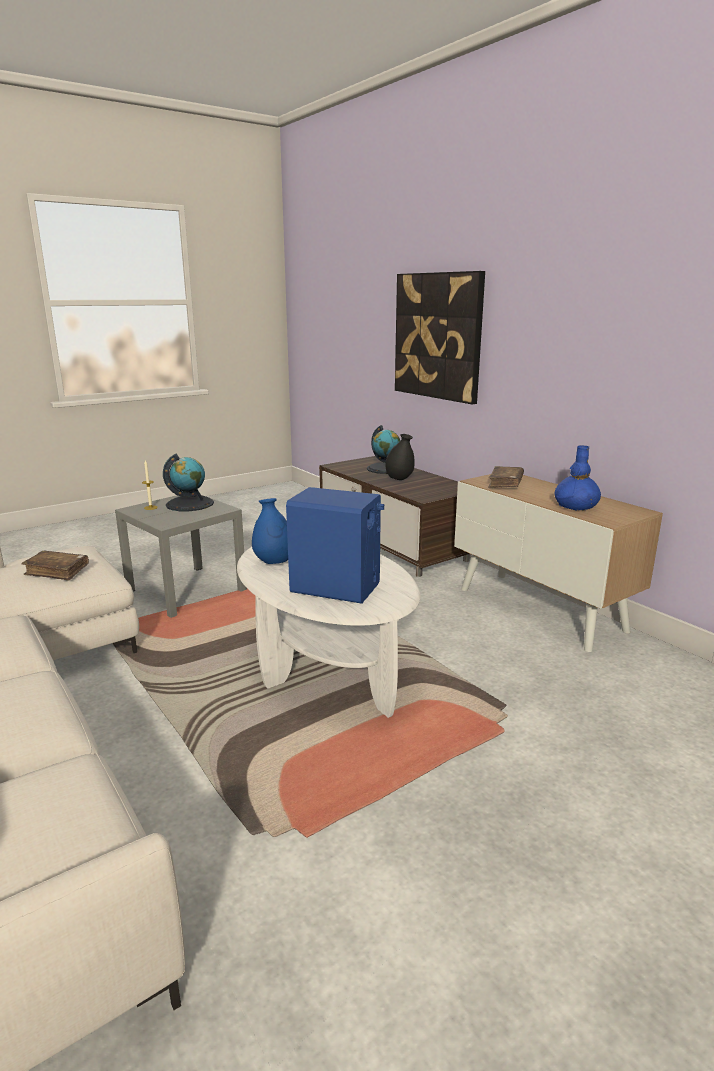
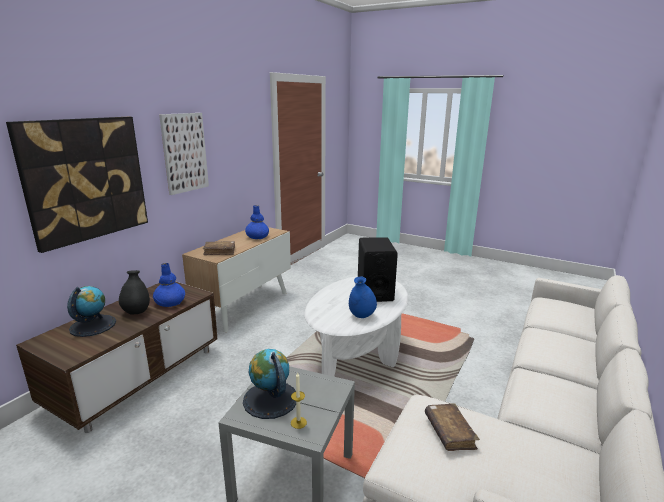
camera: 115 degrees left, 0 degrees up
blue speaker [286,487,384,604] -> black speaker [358,237,398,302]
none -> blue vase [153,263,185,307]
none -> picture [159,113,209,195]

